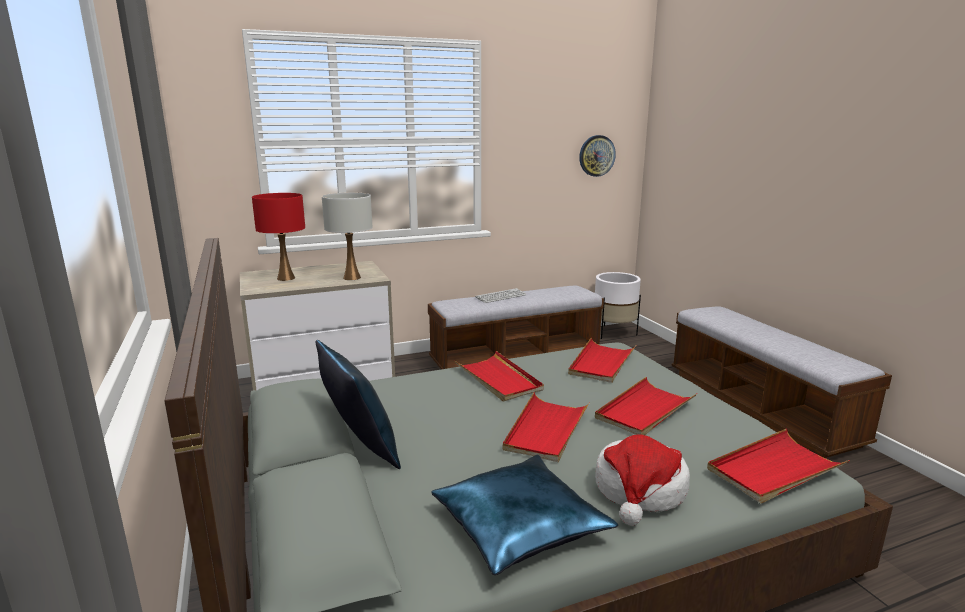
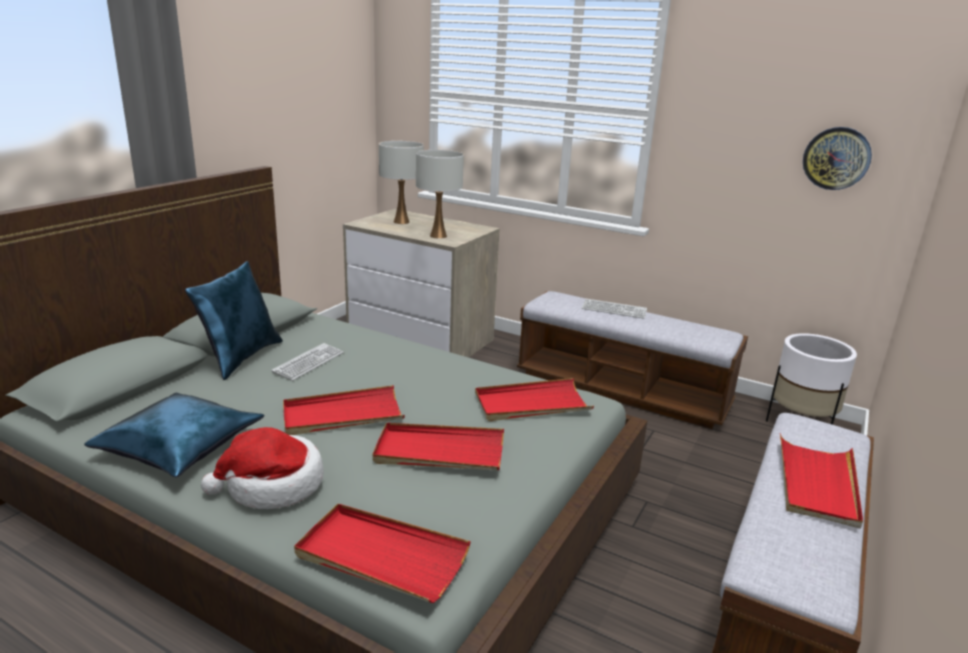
camera: 50 degrees right, 5 degrees up
red table lamp [252,193,305,281] -> white table lamp [379,141,424,224]
red tray [454,351,544,402] -> red tray moved to [780,433,863,528]
none -> keyboard [271,343,344,381]

